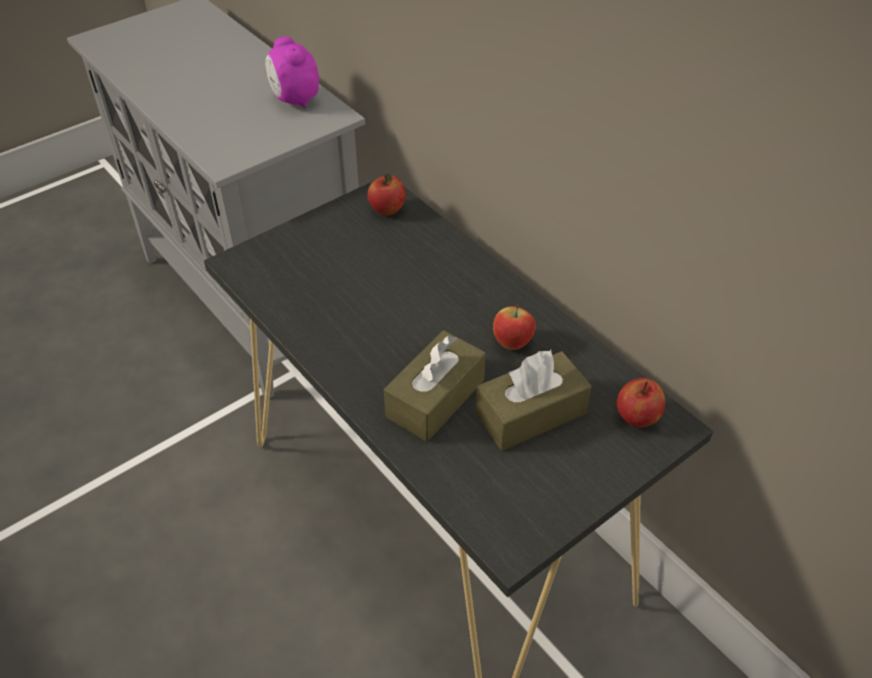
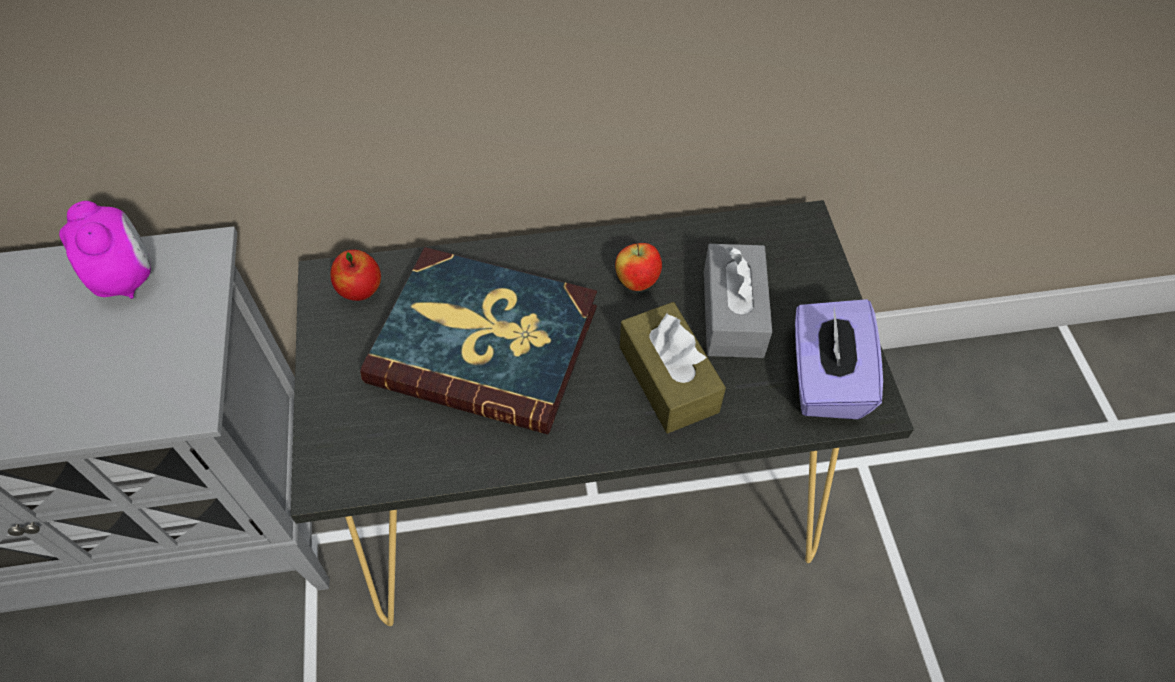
camera: 60 degrees left, 10 degrees up
alarm clock [265,36,319,109] -> alarm clock turned 120 degrees counterclockwise [59,201,151,299]
brown tissue box [475,350,592,451] -> grey tissue box [704,244,772,358]
apple [617,378,665,427] -> none
none -> book [360,247,597,435]
none -> purple tissue box [795,299,883,419]

